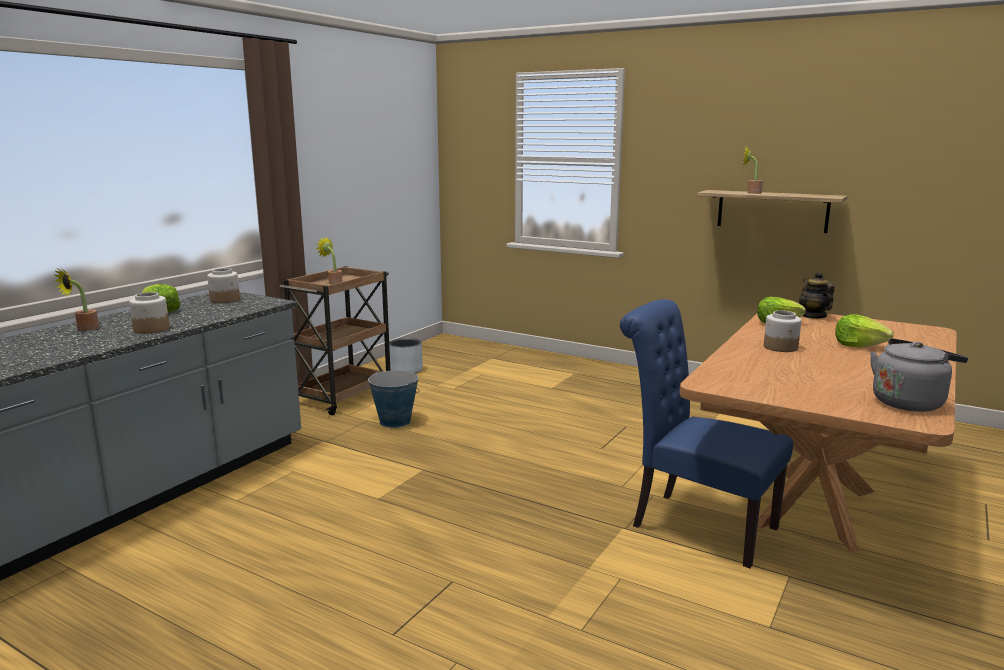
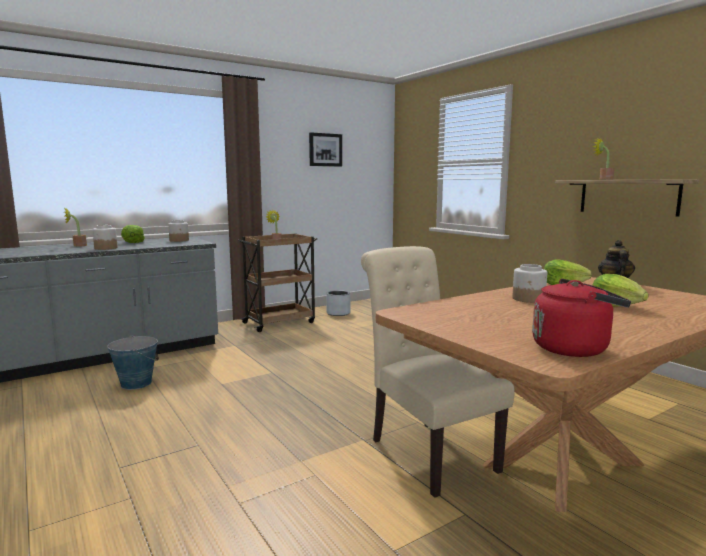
camera: 25 degrees right, 5 degrees down
bucket [368,370,420,428] -> bucket moved to [107,335,159,390]
blue chair [620,299,793,568] -> beige chair [361,246,514,498]
grey kettle [870,338,968,412] -> red kettle [532,279,631,357]
none -> picture [309,132,342,167]

